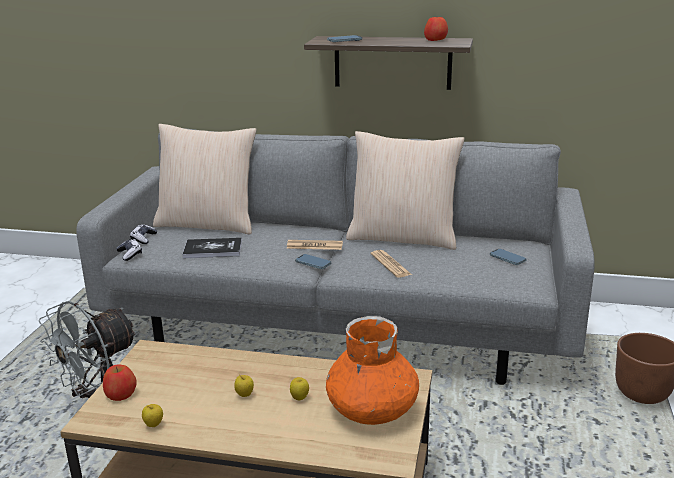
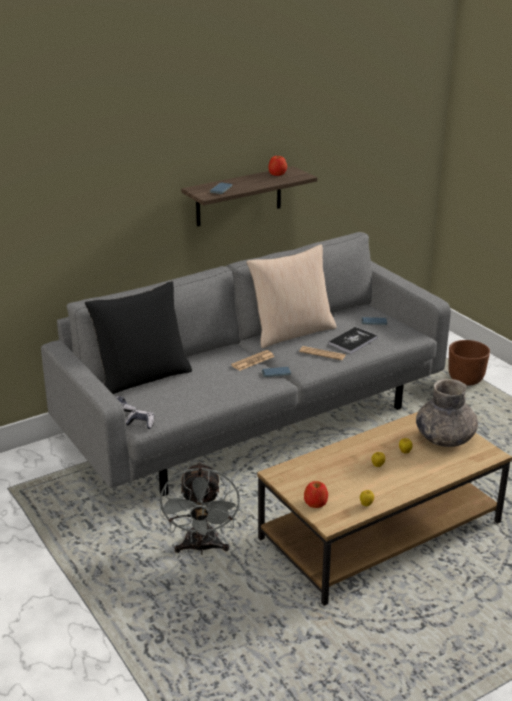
camera: 45 degrees left, 5 degrees up
beige pillow [153,124,256,235] -> black pillow [85,281,192,394]
book [182,238,242,258] -> book moved to [328,327,378,354]
orange vase [326,316,419,425] -> grey vase [416,379,478,447]

